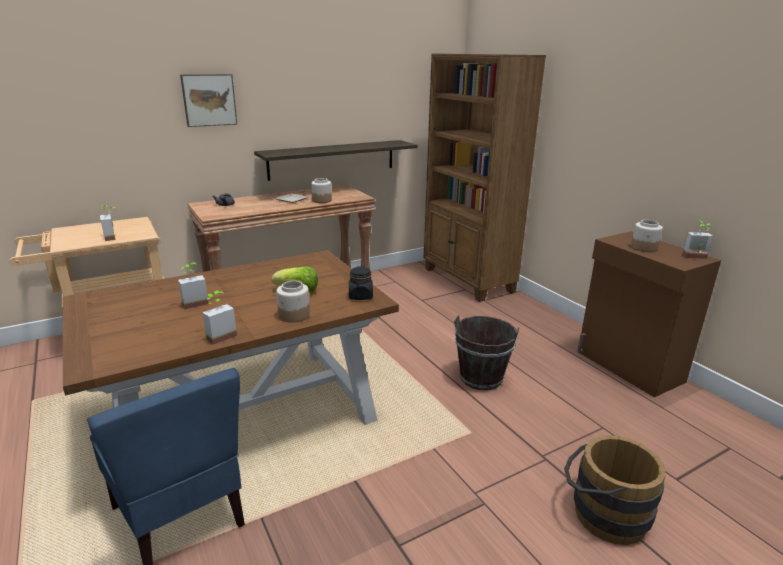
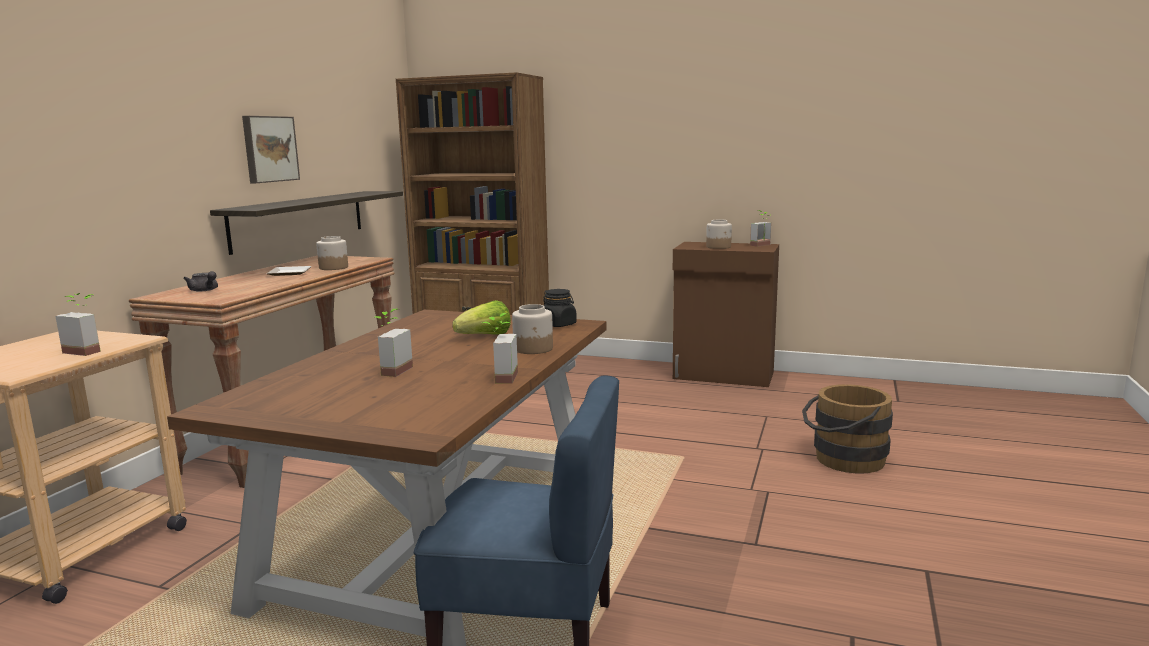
camera: 40 degrees left, 10 degrees down
picture [180,74,237,127] -> picture moved to [242,116,300,183]
brown bucket [454,315,520,390] -> none

